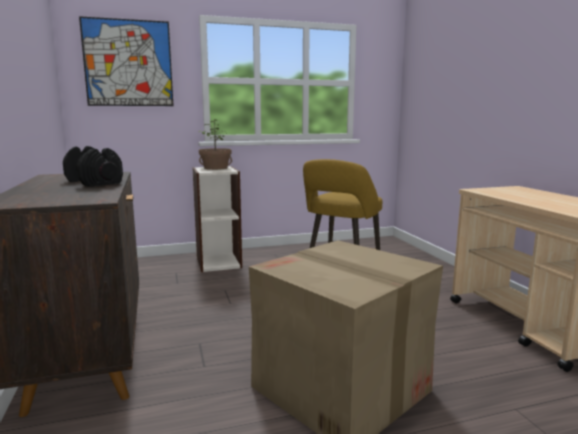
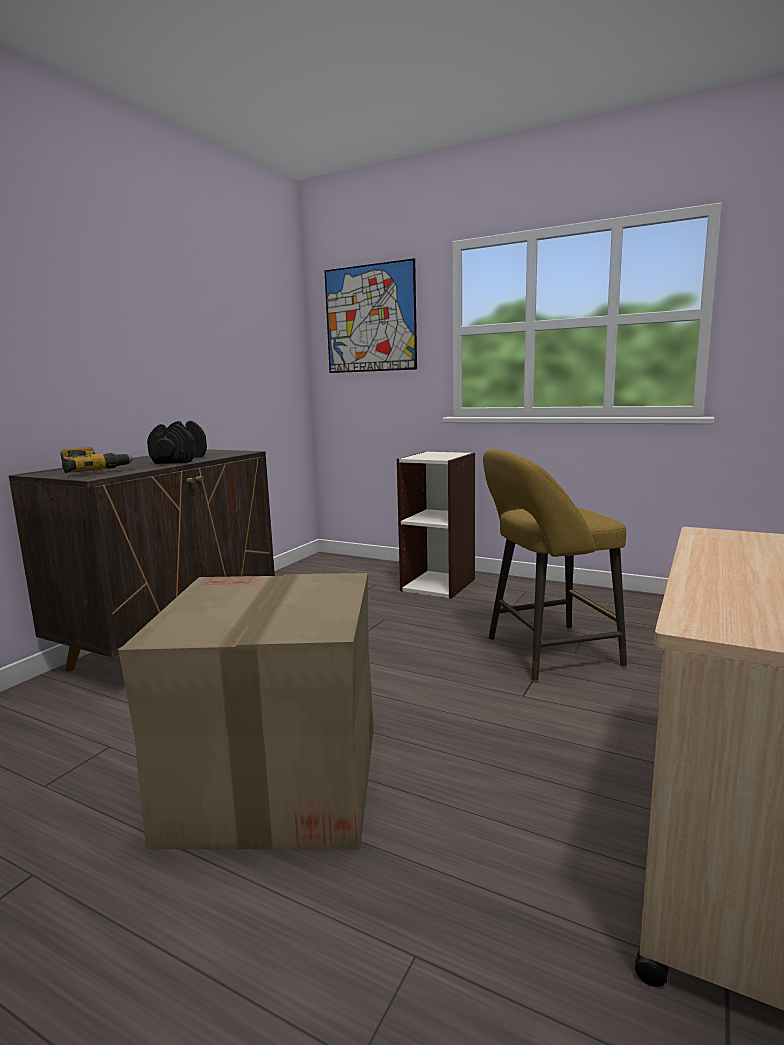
camera: 45 degrees right, 0 degrees up
potted plant [199,119,232,170] -> none
none -> power drill [60,447,134,473]

